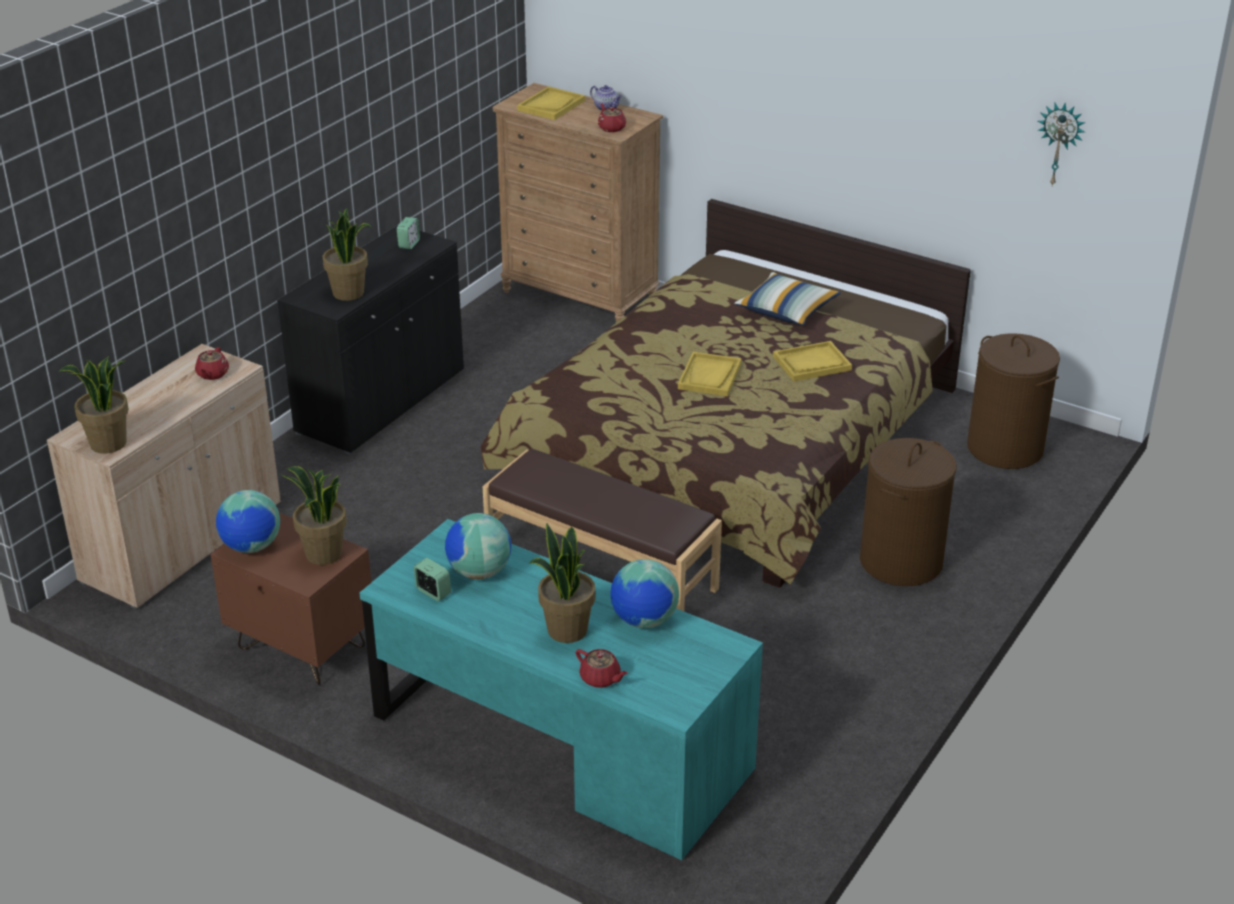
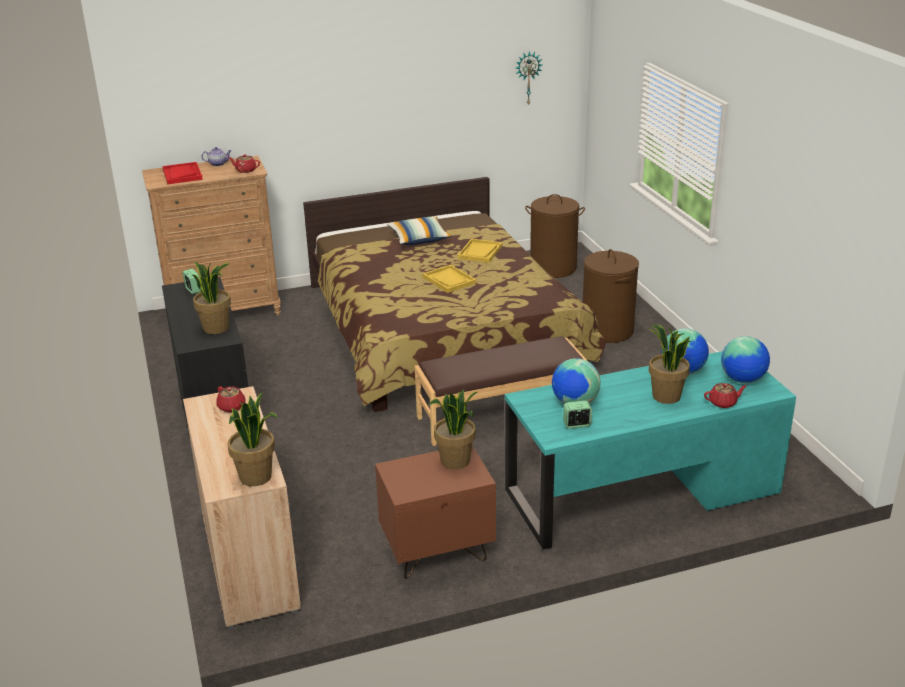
camera: 50 degrees left, 5 degrees down
globe [216,490,280,553] -> globe moved to [721,336,770,383]
yellow tray [517,87,585,120] -> red tray [163,162,203,184]

